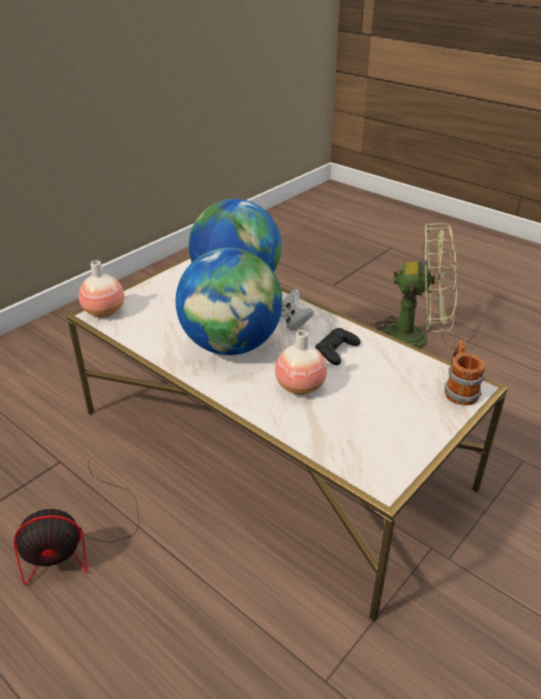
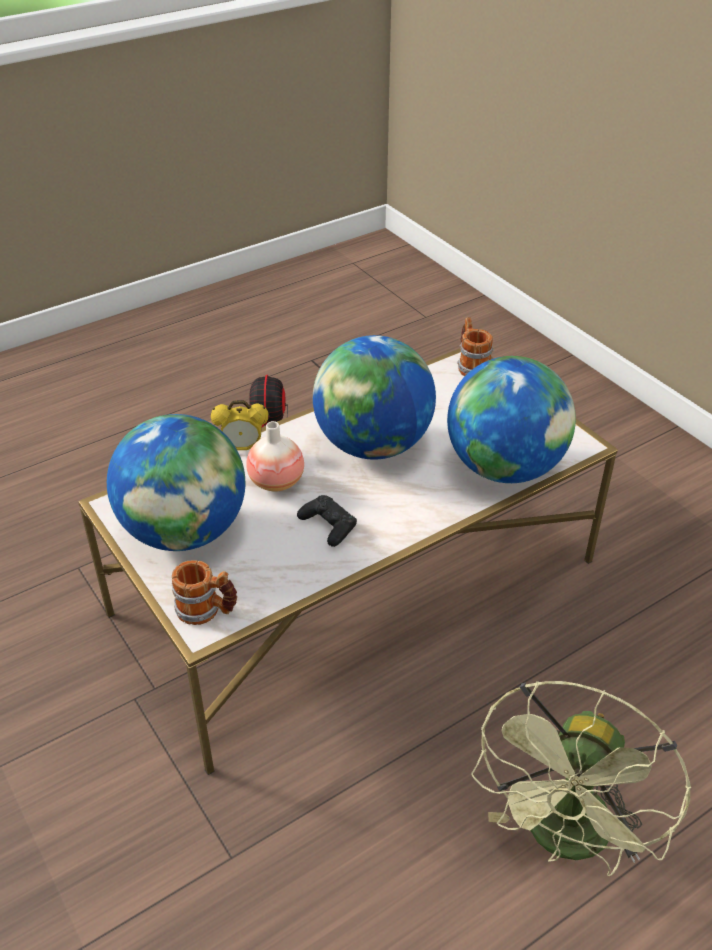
camera: 105 degrees right, 5 degrees up
vase [79,260,124,318] -> mug [457,317,494,376]
white game controller [281,289,314,330] -> none
none -> globe [107,414,245,551]
none -> alarm clock [211,400,268,450]

